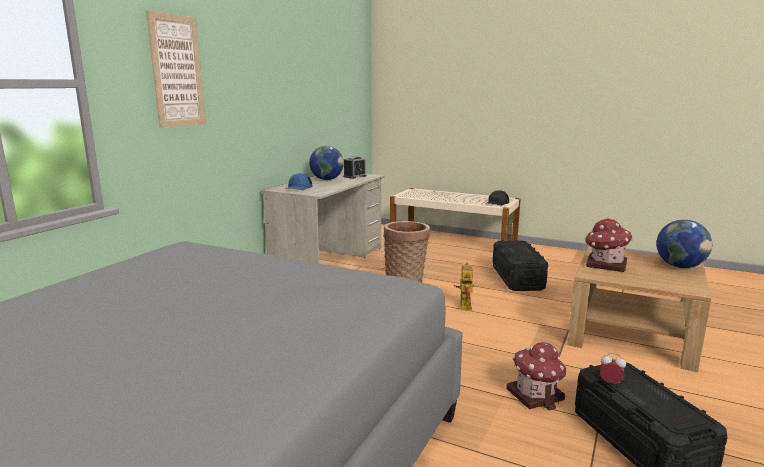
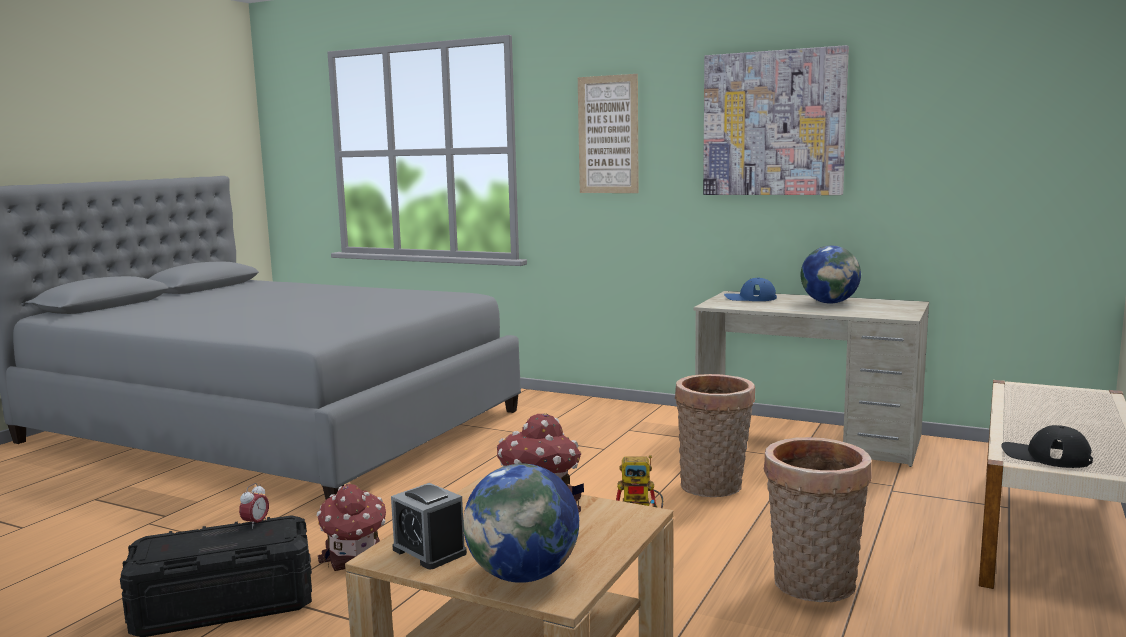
camera: 90 degrees right, 5 degrees down
alarm clock [343,156,367,179] -> alarm clock moved to [391,483,467,569]
black storage box [493,240,548,291] -> basket [764,437,872,602]
none -> picture [703,45,849,195]

